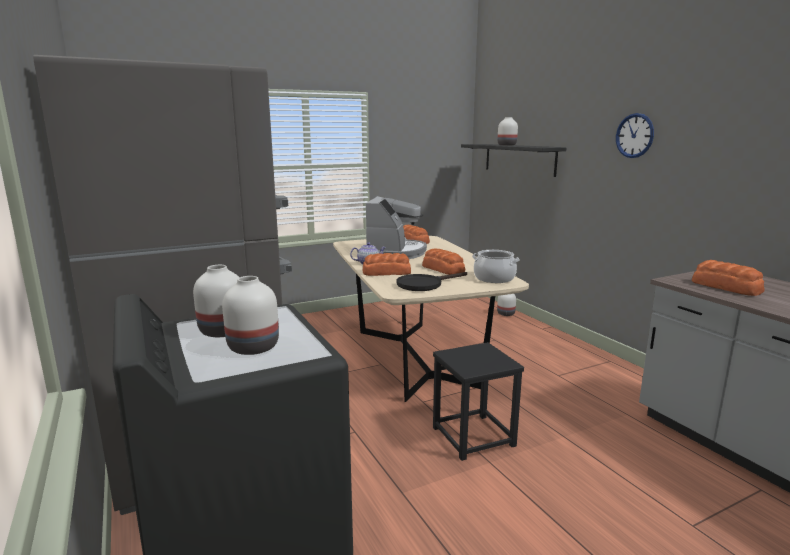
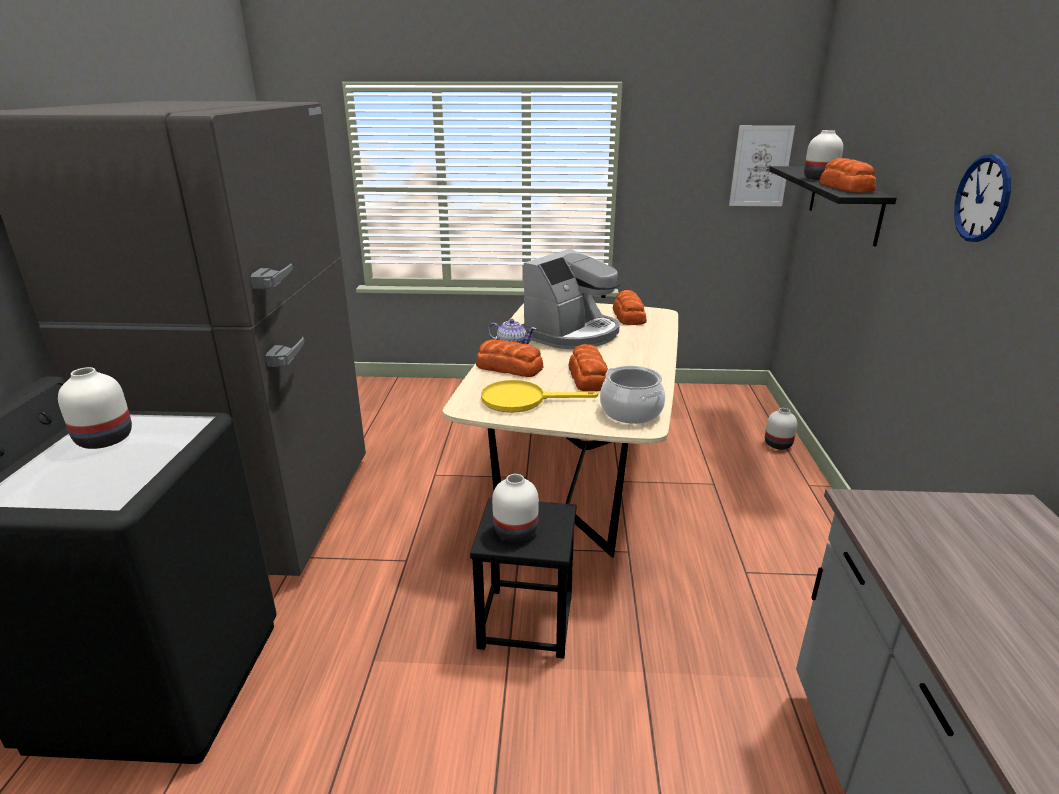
camera: 30 degrees right, 10 degrees up
white vase [222,276,279,355] -> white vase moved to [492,474,539,542]
black frying pan [397,272,467,291] -> yellow frying pan [481,380,598,413]
bread [692,260,765,296] -> bread moved to [819,158,876,192]
none -> picture [729,126,795,206]

